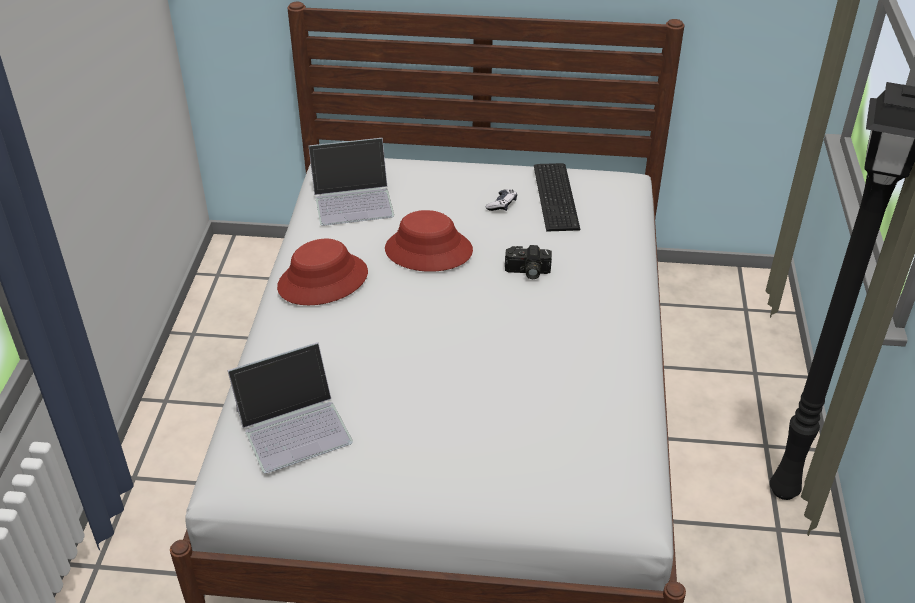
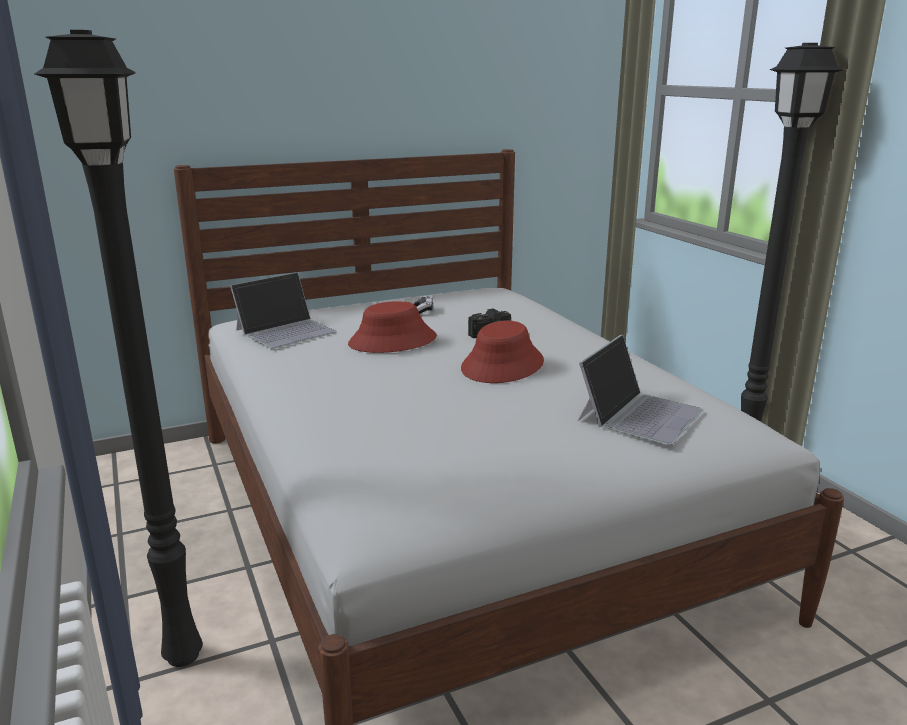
camera: 30 degrees left, 20 degrees down
laptop [227,342,353,474] -> laptop moved to [578,334,703,445]
red hat [277,239,368,305] -> red hat moved to [461,321,544,383]
keyboard [534,163,580,232] -> none
none -> black floor lamp [34,30,203,667]

